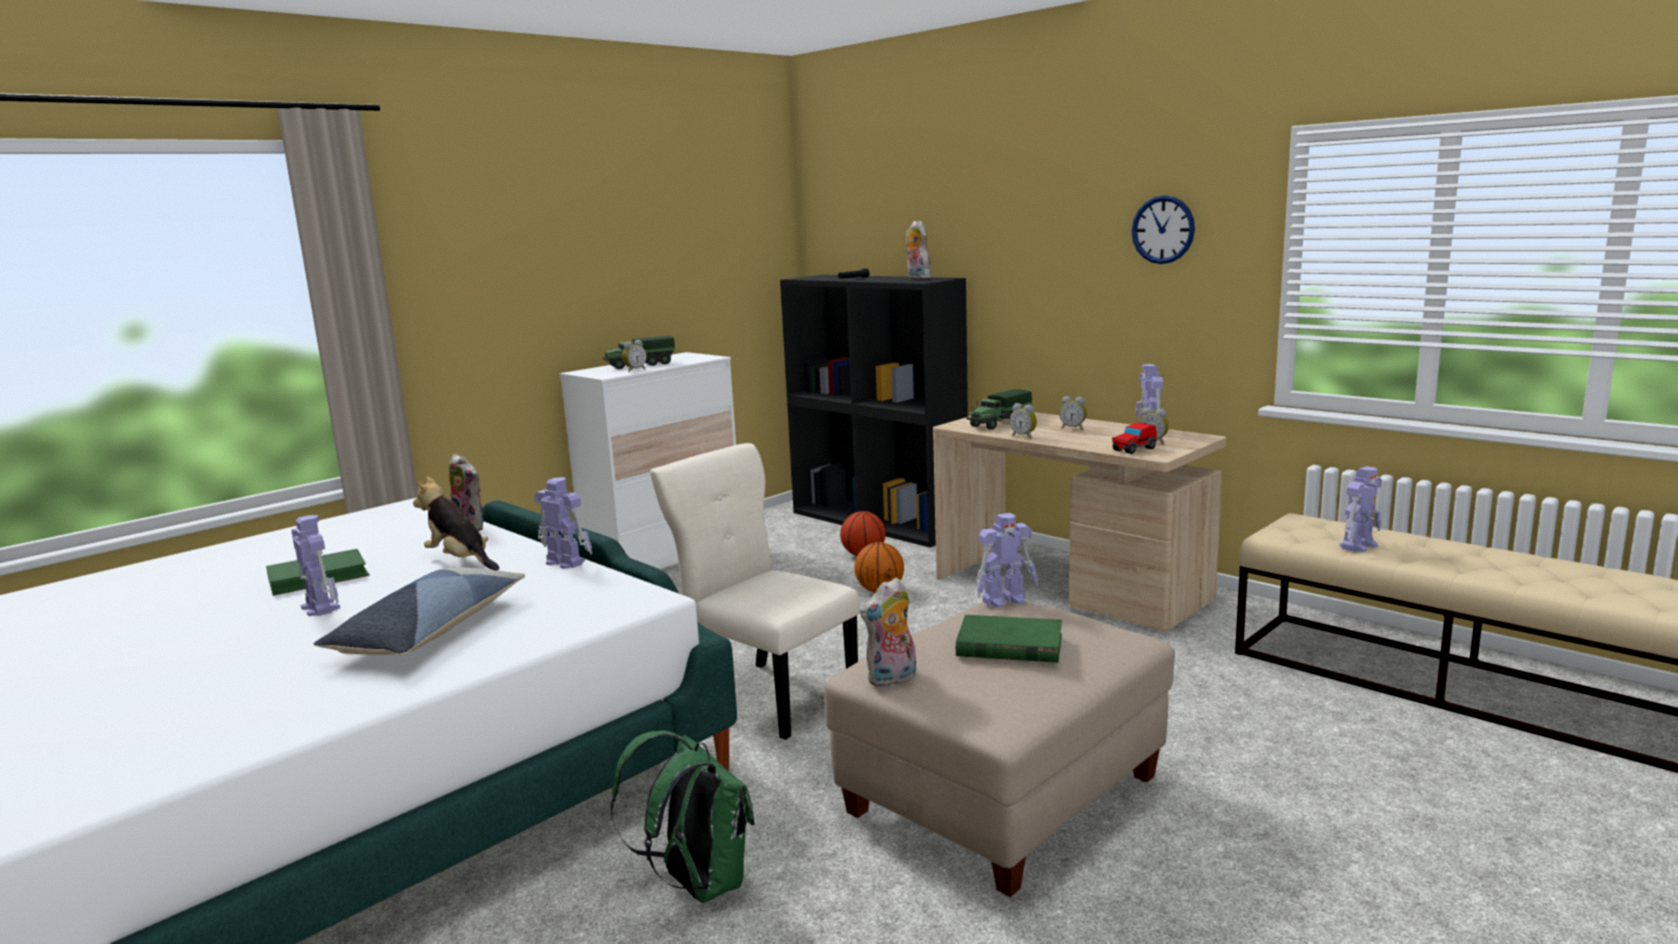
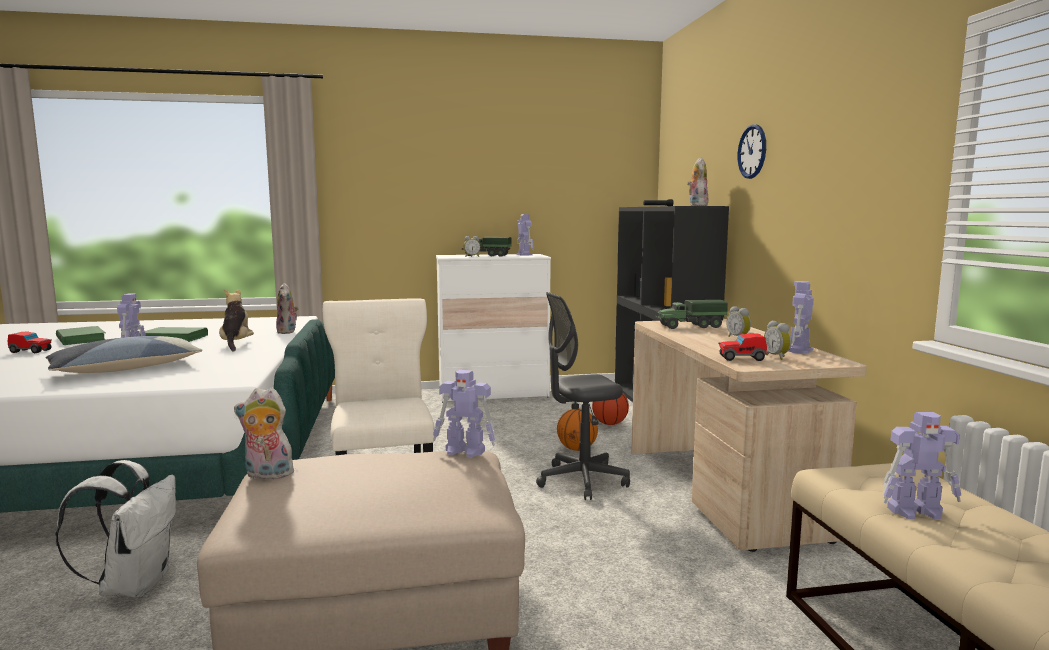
camera: 35 degrees right, 5 degrees down
toy robot [535,477,592,569] -> toy robot moved to [517,214,534,256]
green backpack [611,731,754,903] -> white backpack [56,460,176,598]
green book [956,615,1062,663] -> green book moved to [56,326,106,345]
alarm clock [1010,403,1037,439] -> none
wall clock [1132,195,1195,264] -> wall clock moved to [738,124,766,179]
none -> toy car [7,331,52,353]
none -> grey office chair [536,292,630,500]

